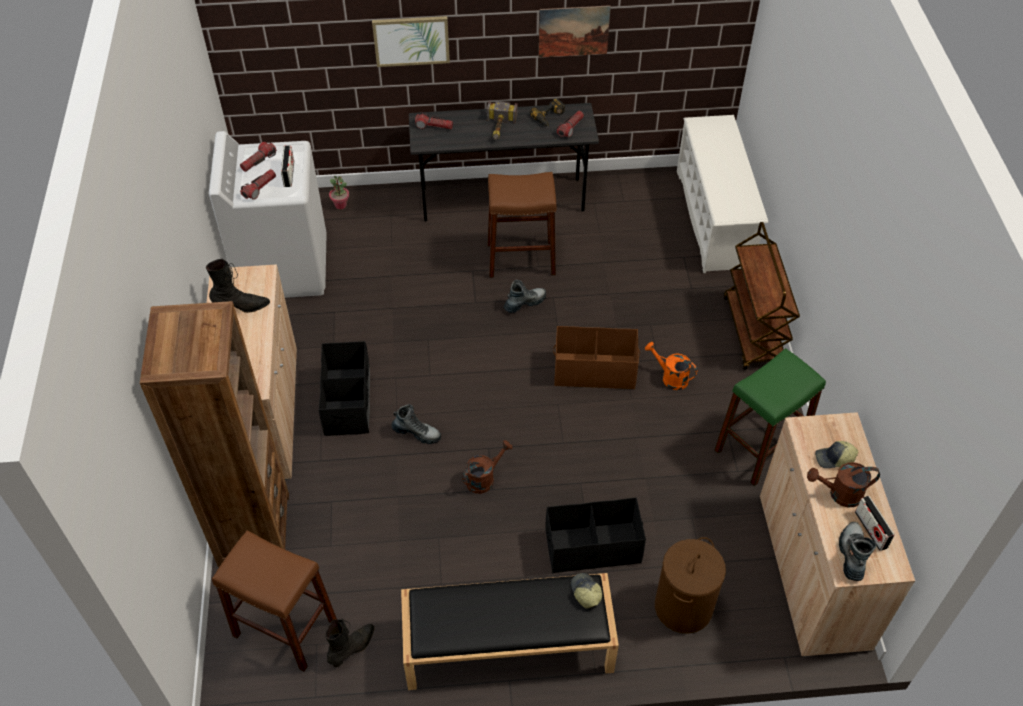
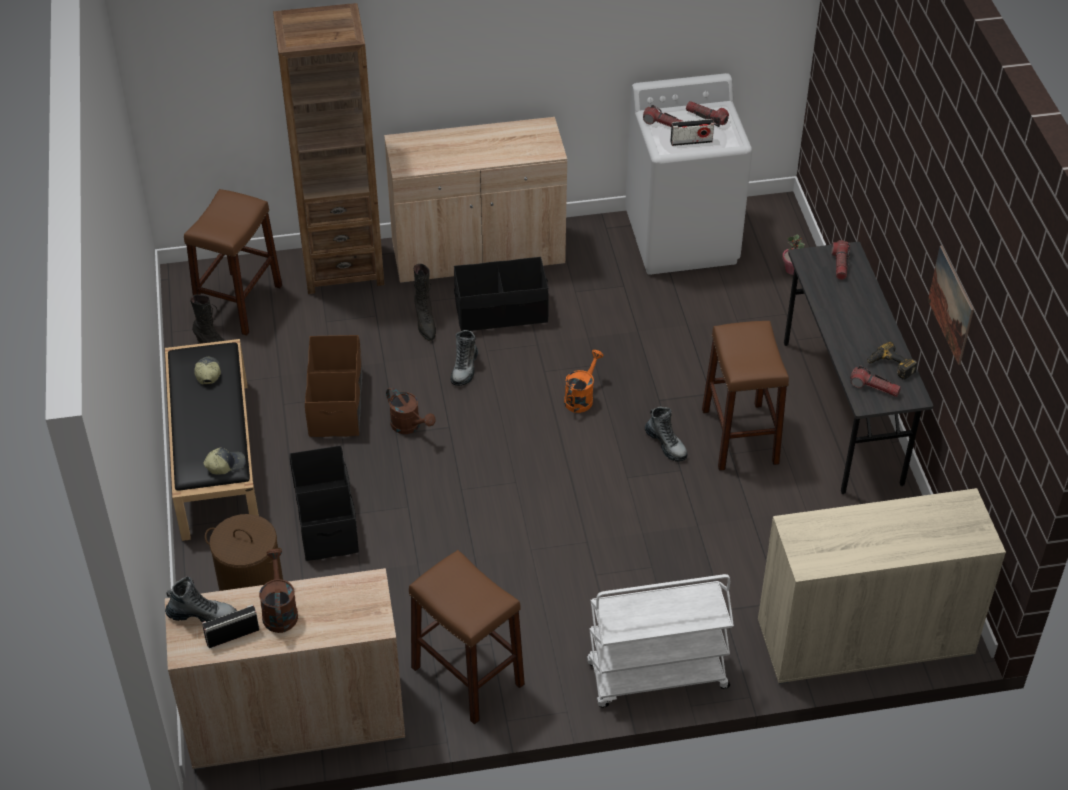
camera: 85 degrees right, 5 degrees down
black boot [206,259,270,313] -> black boot moved to [414,264,436,341]
picture [372,16,450,67] -> none
hammer [487,101,517,140] -> none
brown storage box [553,326,640,389] -> brown storage box moved to [305,335,362,437]
orange watering can [645,342,697,390] -> orange watering can moved to [564,350,604,413]
white shoe rack [677,115,768,273] -> beige cabinet [758,488,1006,684]
green stool [715,348,826,486] -> brown stool [409,550,525,724]
brown cart [723,222,800,370] -> white cart [587,574,734,708]
cap [815,441,858,468] -> cap moved to [194,357,221,385]

